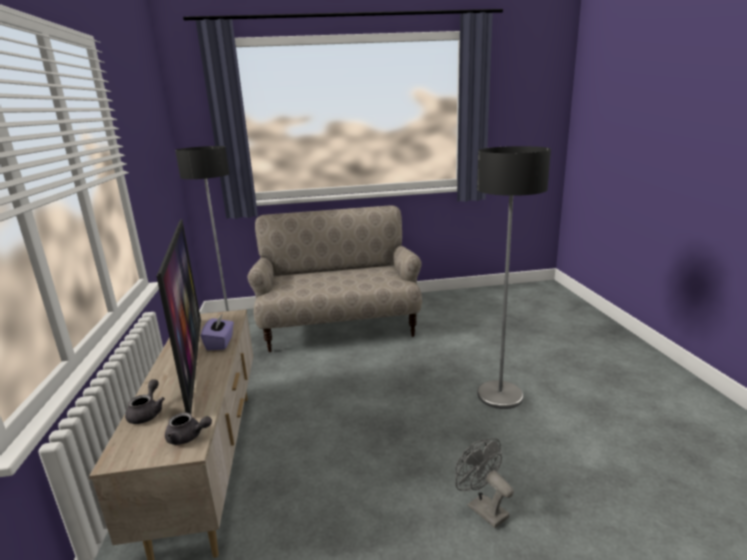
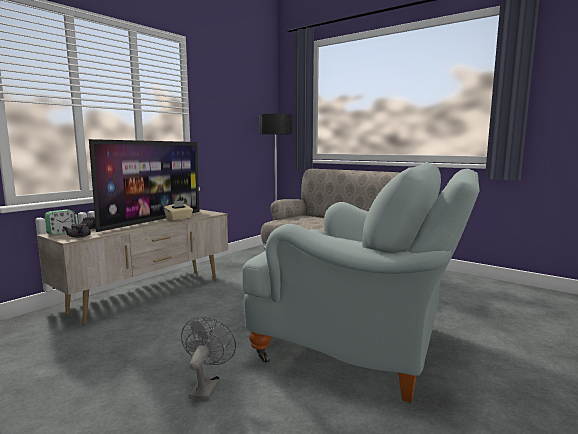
camera: 45 degrees right, 10 degrees down
purple tissue box [201,315,234,350] -> beige tissue box [164,200,193,221]
floor lamp [477,146,551,409] -> grey armchair [242,162,480,403]
none -> alarm clock [45,210,76,235]

